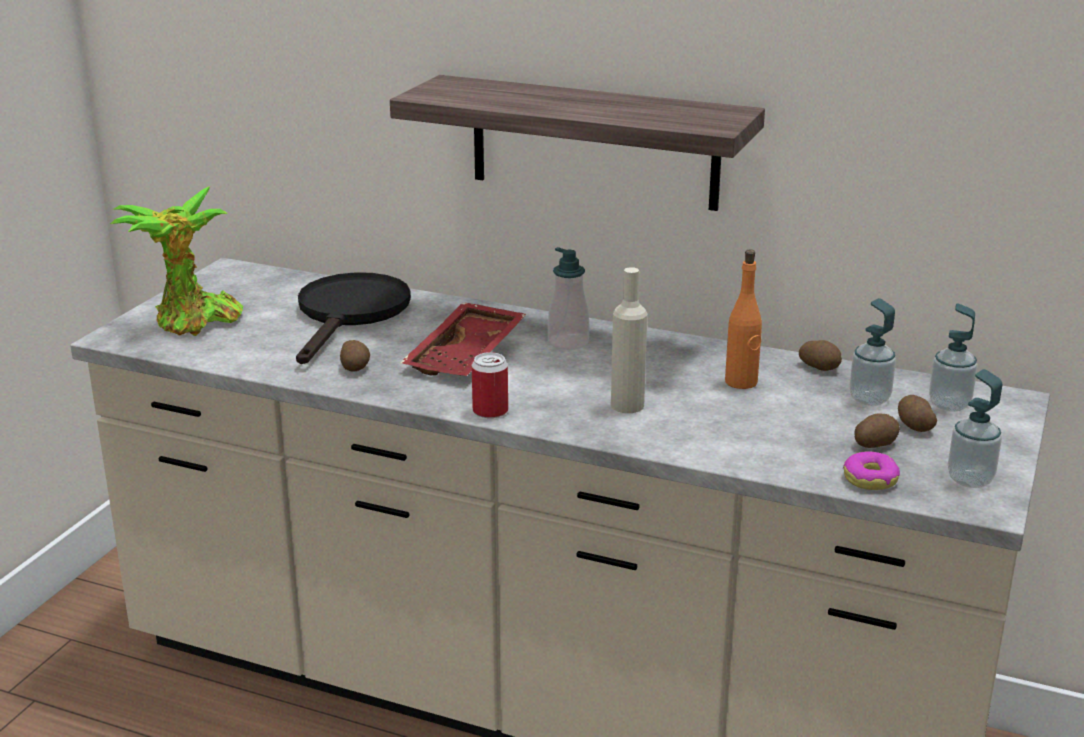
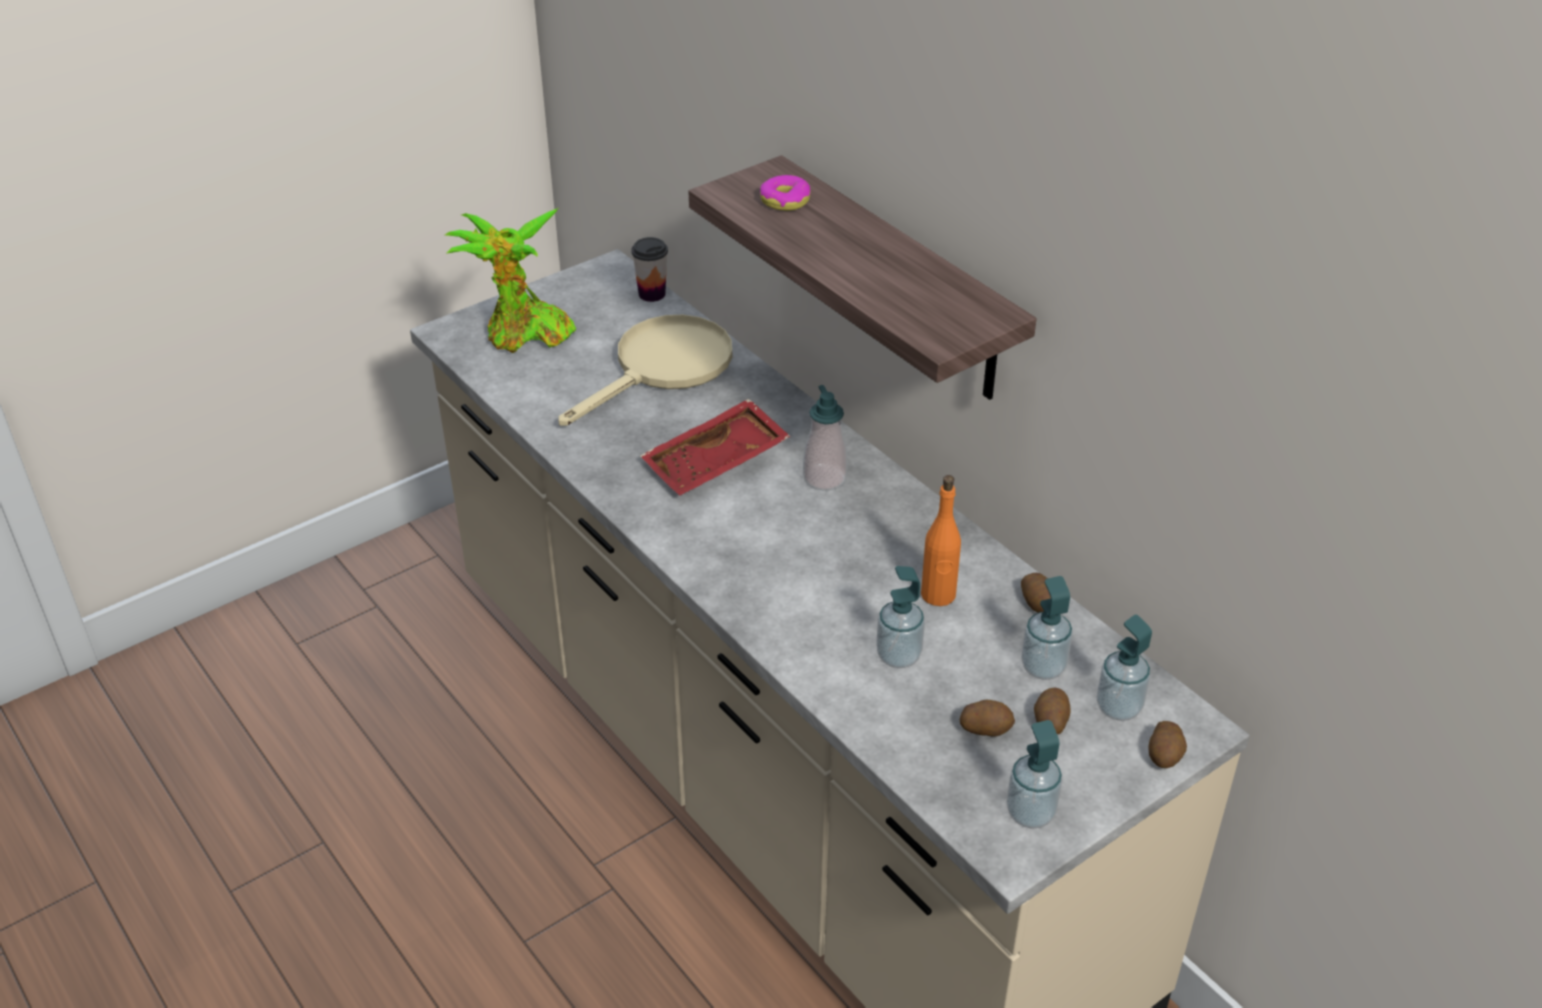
camera: 30 degrees right, 15 degrees up
black frying pan [296,272,411,364] -> beige frying pan [558,315,732,426]
potato [340,340,370,371] -> potato moved to [1148,721,1187,768]
can [472,352,508,418] -> none
beige bottle [611,267,648,413] -> none
donut [843,451,900,490] -> donut moved to [760,175,811,211]
none -> cup [631,237,668,302]
none -> soap dispenser [876,566,925,668]

